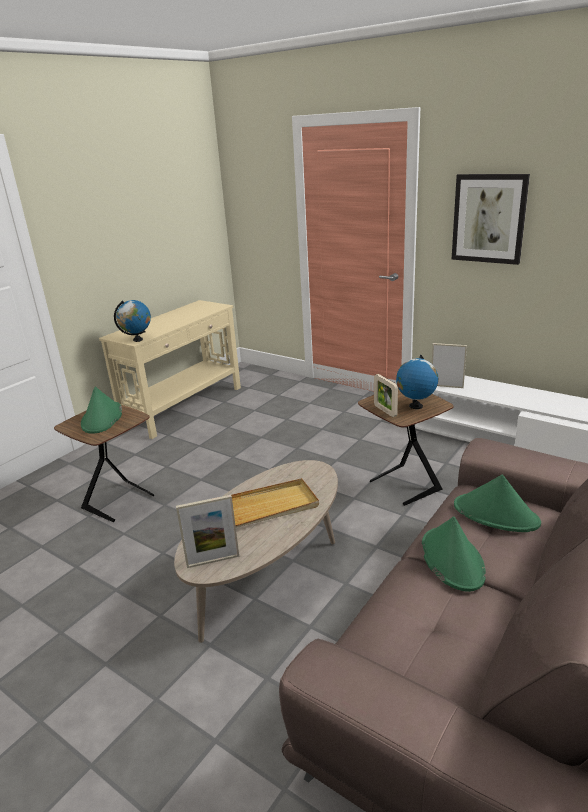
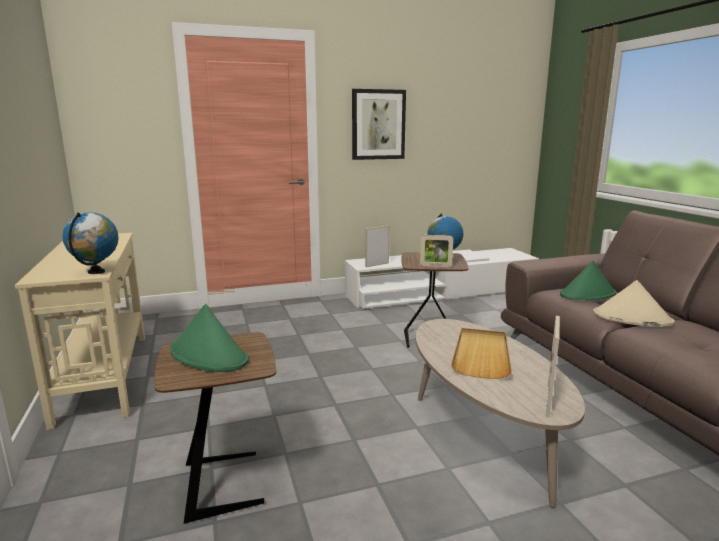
camera: 55 degrees left, 10 degrees down
green hat [422,517,486,592] -> beige hat [593,280,675,327]

